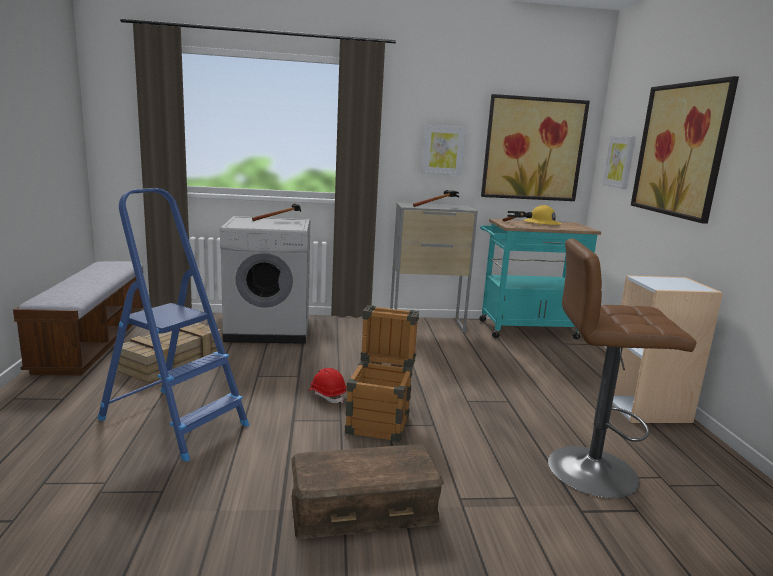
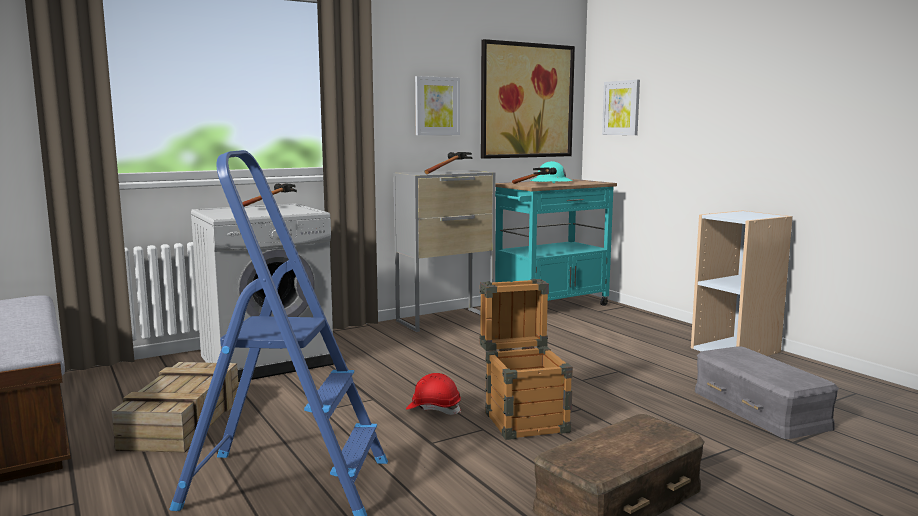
camera: 25 degrees left, 5 degrees down
yellow hard hat [524,205,561,225] -> turquoise hard hat [530,161,573,183]
brown stool [548,239,696,498] -> grey storage box [695,346,839,439]
picture [631,76,739,224] -> none

